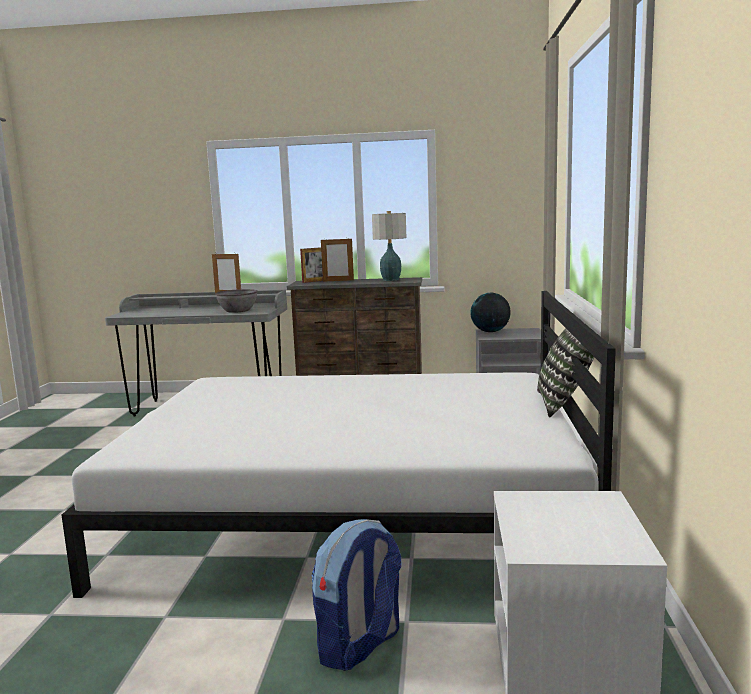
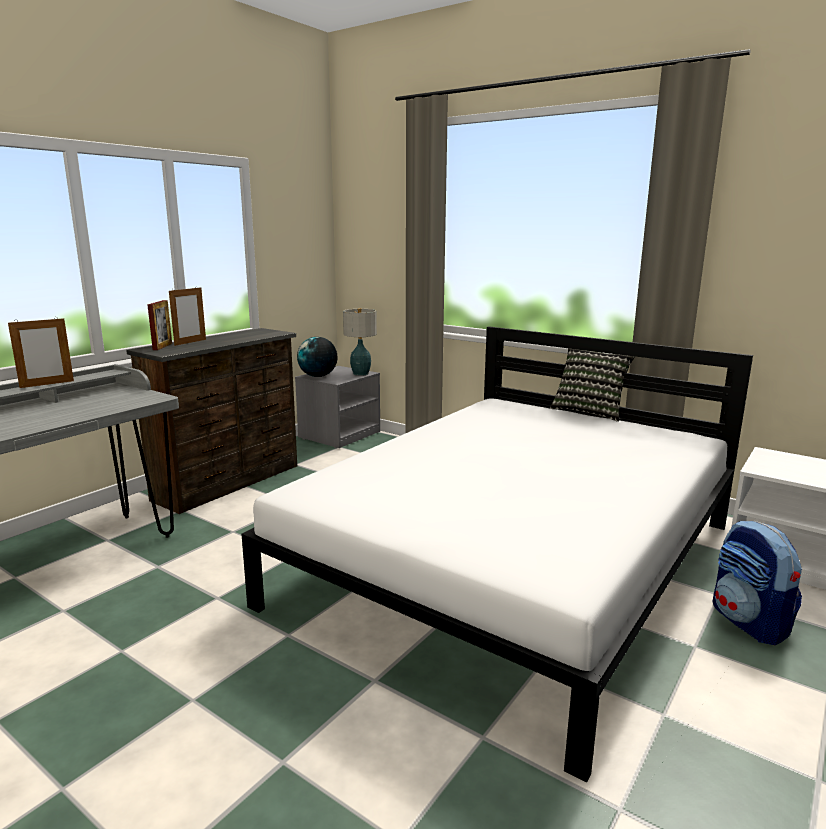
camera: 60 degrees left, 5 degrees up
grey bowl [215,289,258,313] -> none
table lamp [372,211,406,281] -> table lamp moved to [343,308,377,376]

